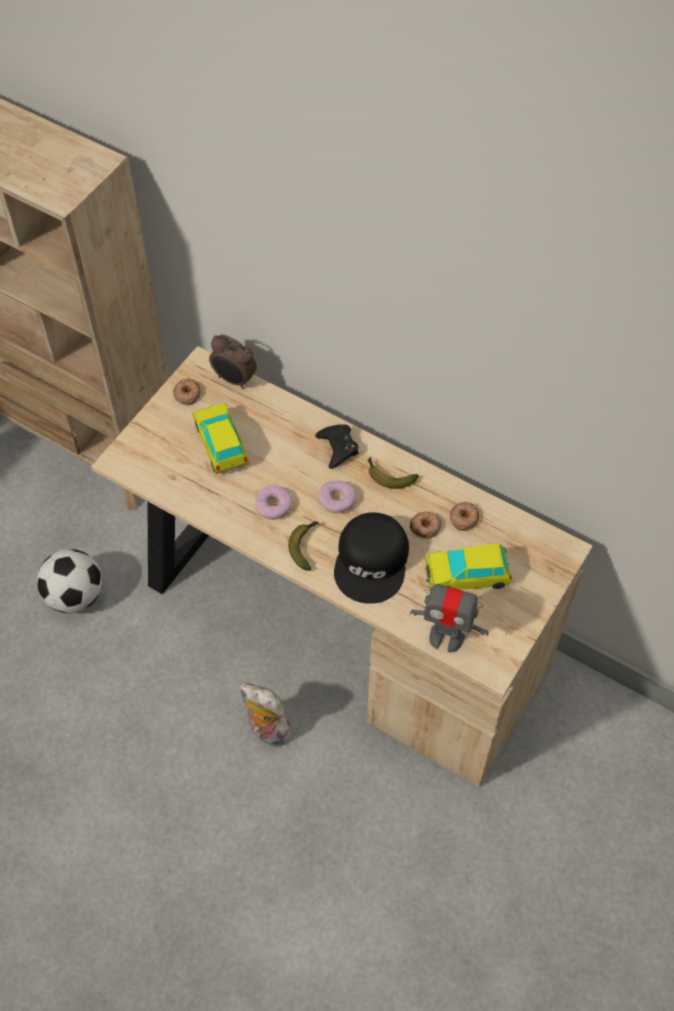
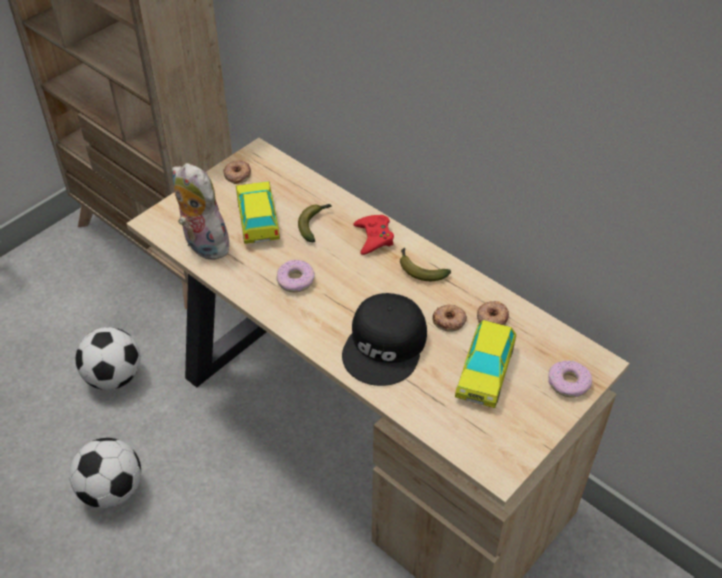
camera: 10 degrees right, 10 degrees down
alarm clock [209,334,257,389] -> none
plush toy [240,684,292,746] -> plush toy moved to [172,163,232,260]
banana [288,521,319,571] -> banana moved to [298,204,332,242]
black game controller [315,424,358,469] -> red game controller [353,215,394,255]
donut [319,480,356,513] -> donut moved to [548,361,592,398]
toy robot [410,579,489,653] -> none
toy car [425,544,512,592] -> toy car turned 75 degrees counterclockwise [455,320,516,408]
none -> football [69,438,141,508]

